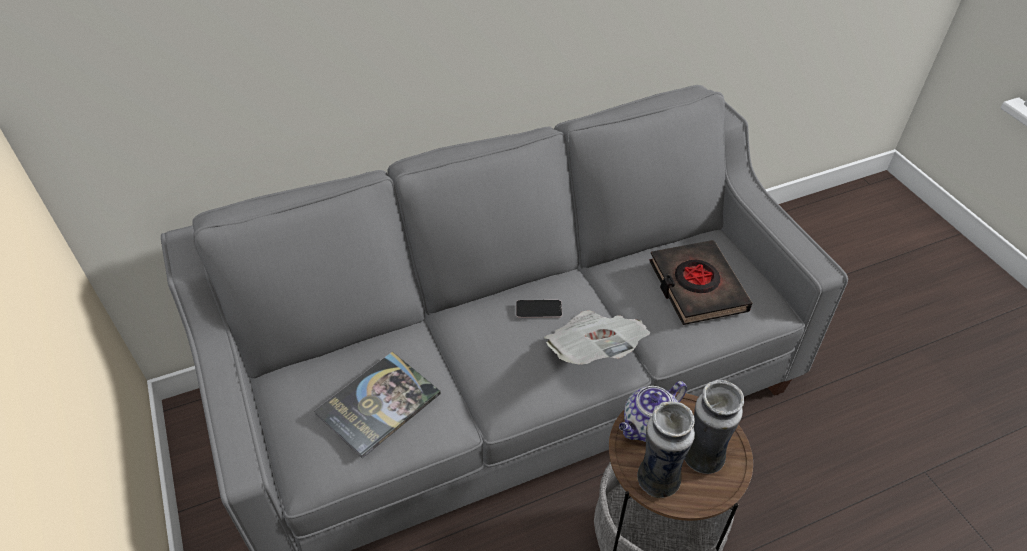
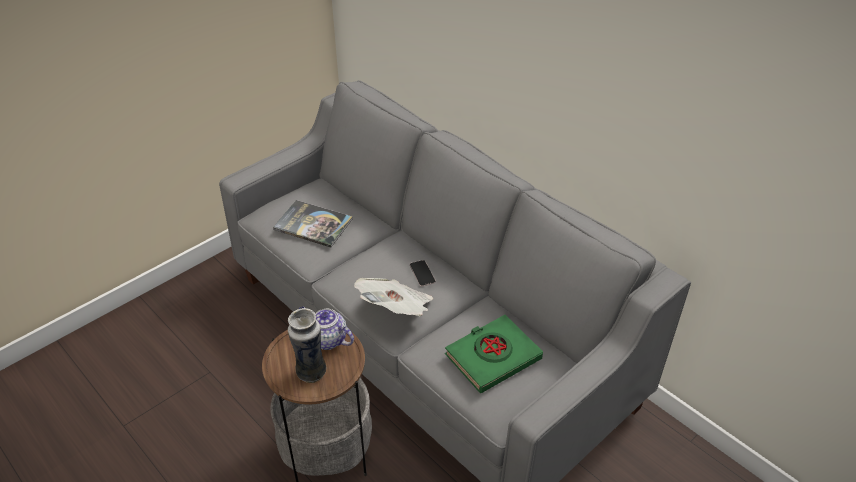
camera: 70 degrees right, 5 degrees down
vase [637,401,695,498] -> none
black book [649,240,752,325] -> green book [445,315,543,393]

